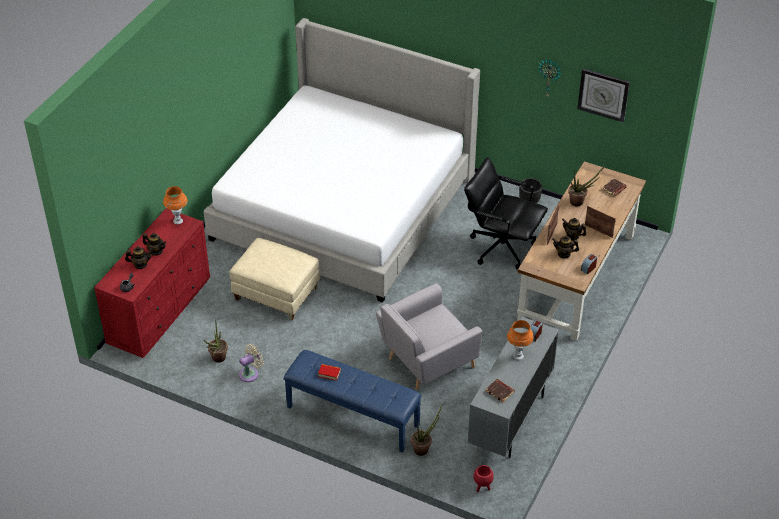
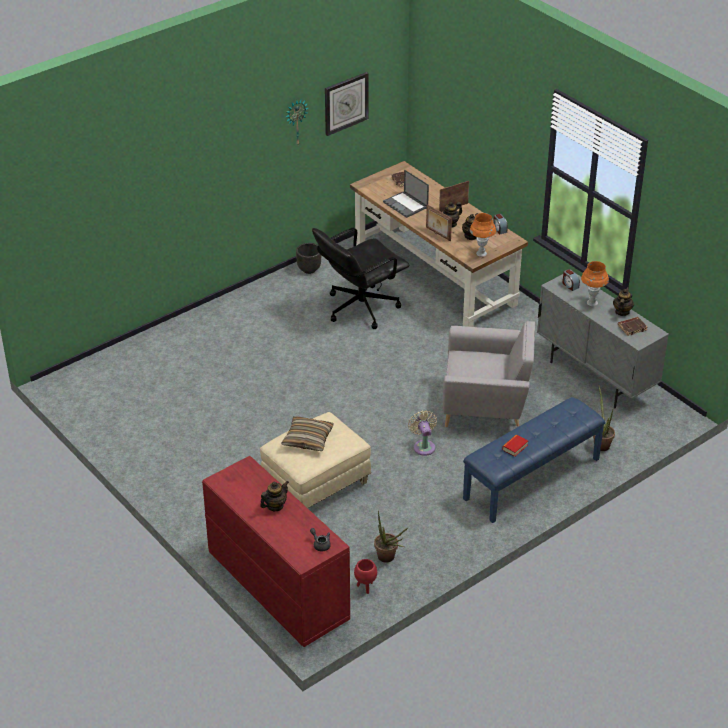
camera: 65 degrees left, 5 degrees down
teapot [125,246,153,269] -> teapot moved to [613,287,634,316]
orange table lamp [163,186,187,224] -> orange table lamp moved to [470,213,496,257]
bed [204,18,480,303] -> none
beige fan [239,344,263,382] -> beige fan moved to [408,410,437,456]
grey armchair [376,283,483,390] -> grey armchair turned 75 degrees counterclockwise [443,321,535,427]
red planter [473,465,494,492] -> red planter moved to [354,559,377,594]
potted plant [568,166,605,207] -> laptop [383,170,429,218]
none -> pillow [281,416,333,451]

